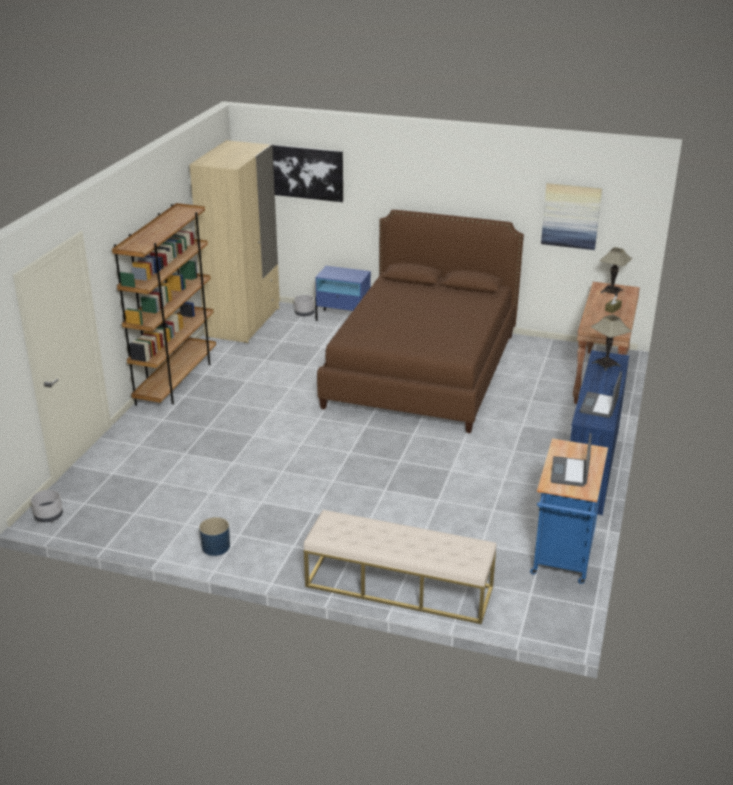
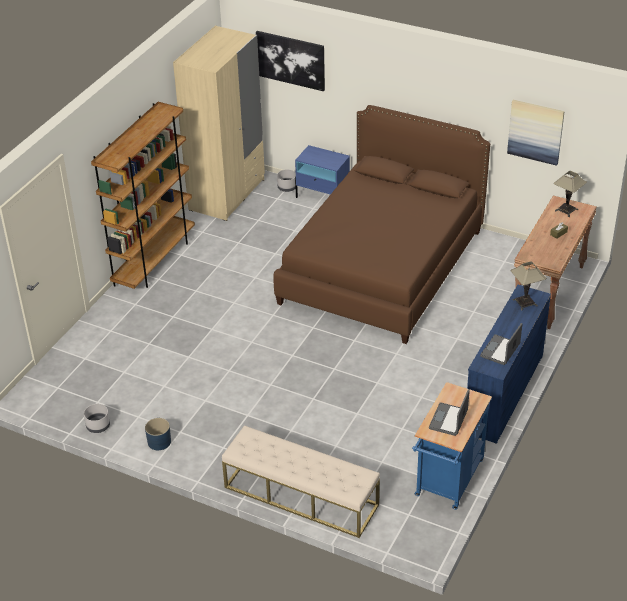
camera: 10 degrees right, 10 degrees up
grey planter [31,490,63,522] -> grey planter moved to [84,404,110,433]

